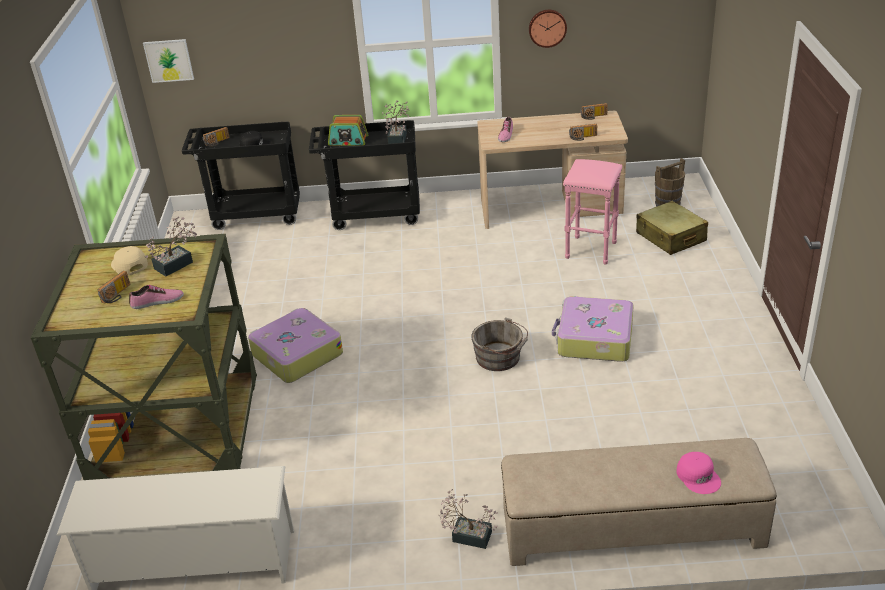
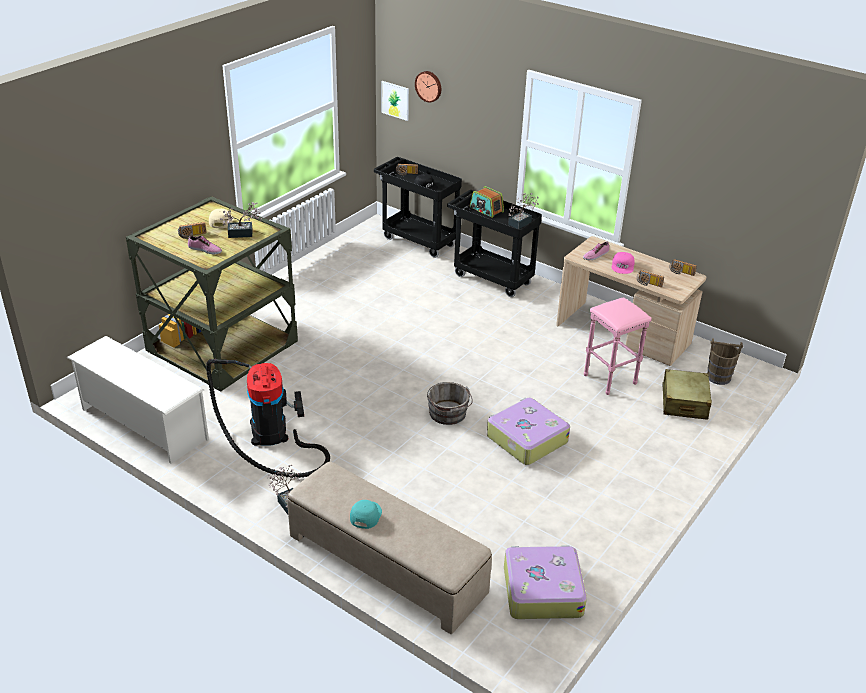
camera: 35 degrees right, 0 degrees up
suitcase [248,308,343,383] -> suitcase moved to [504,545,587,619]
wall clock [529,10,567,48] -> wall clock moved to [415,71,441,103]
pink cap [676,452,721,494] -> pink cap moved to [611,252,635,274]
none -> vacuum cleaner [206,359,330,478]
none -> turquoise cap [350,500,382,529]

